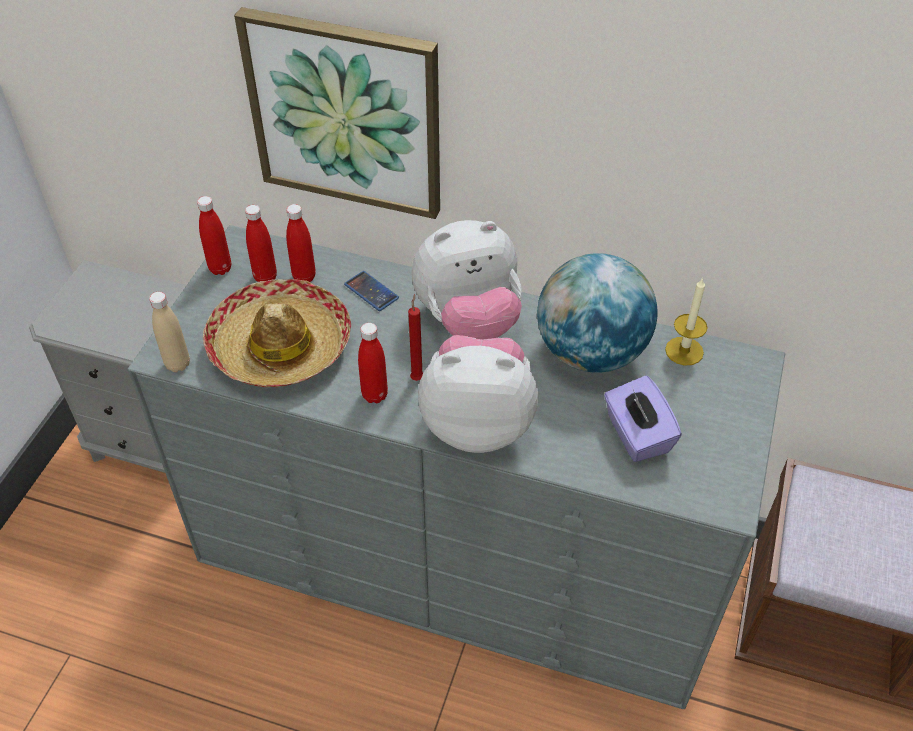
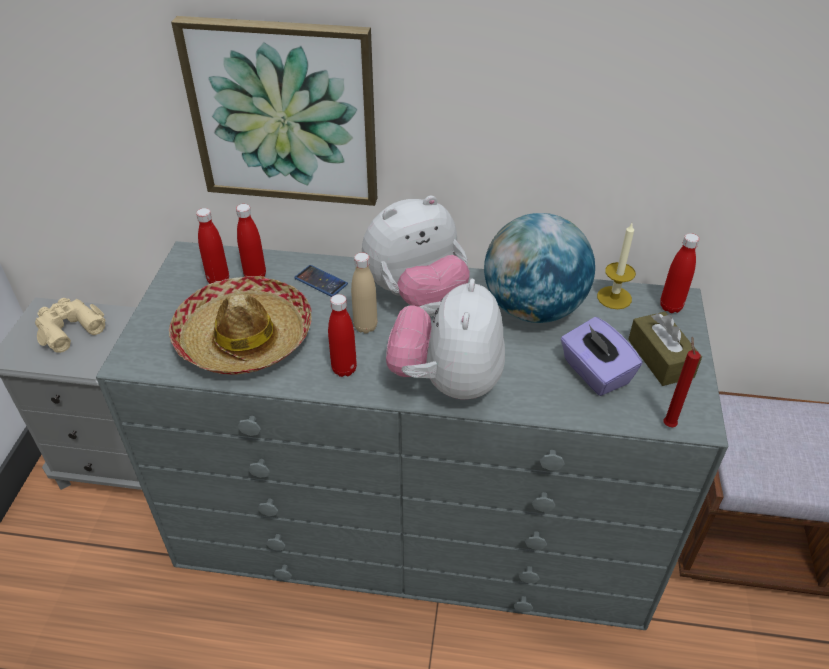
camera: 10 degrees left, 5 degrees down
beige bottle [149,292,190,372] -> beige bottle moved to [351,253,377,333]
red bottle [197,196,231,275] -> red bottle moved to [660,233,699,313]
red candle [408,294,423,381] -> red candle moved to [663,337,700,427]
plush toy [418,335,538,453] -> plush toy turned 75 degrees counterclockwise [386,279,505,400]
none -> beige binoculars [35,298,105,353]
none -> brown tissue box [628,312,702,386]

